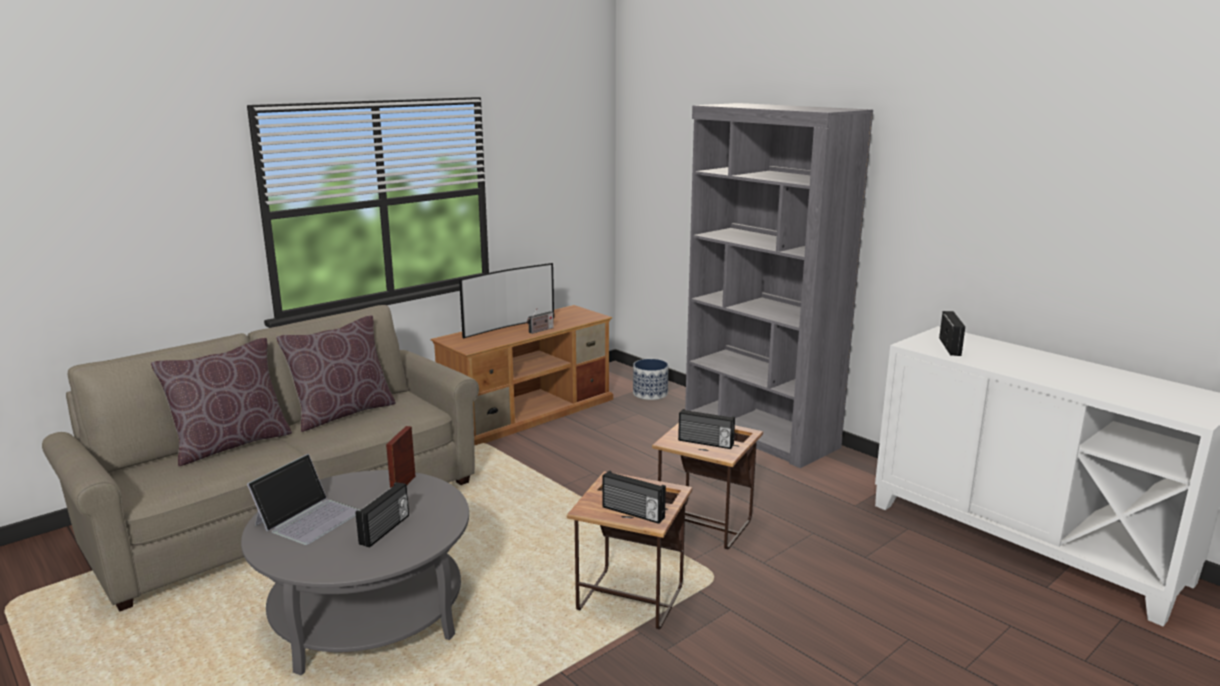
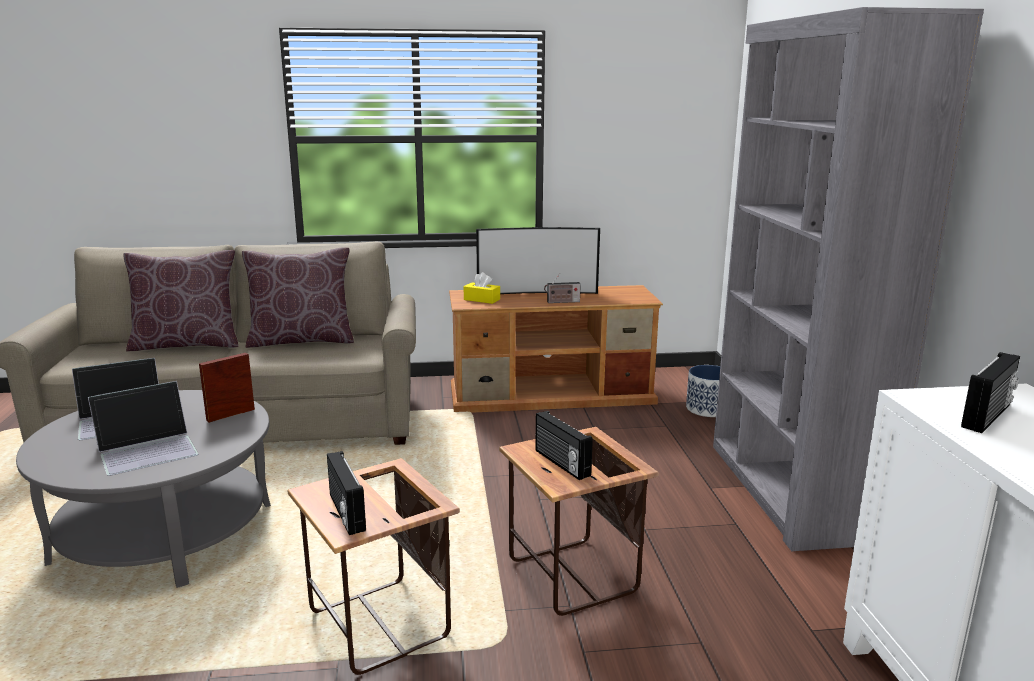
camera: 35 degrees right, 0 degrees up
radio [356,482,409,548] -> laptop [88,381,198,476]
none -> yellow tissue box [464,272,500,304]

